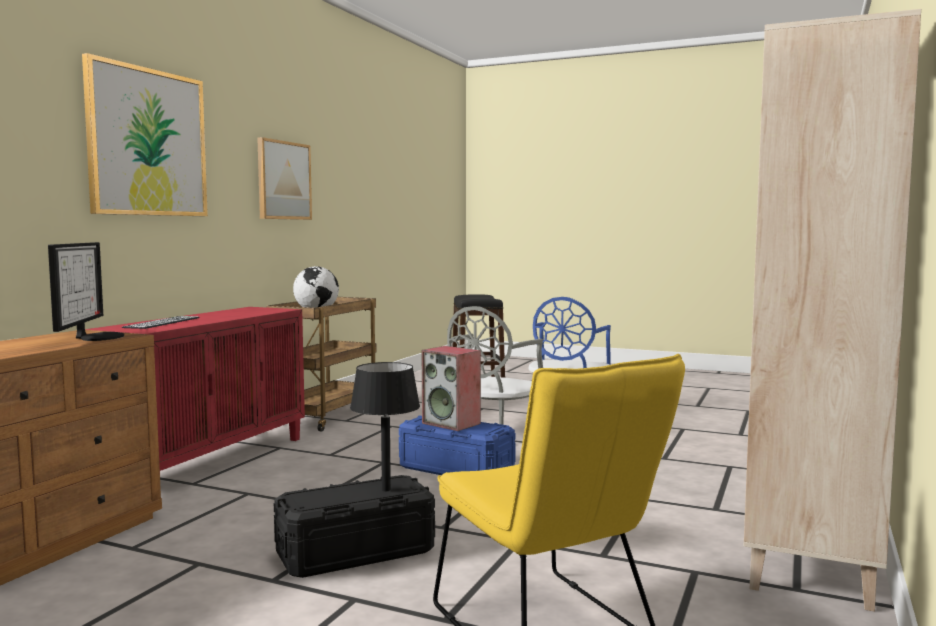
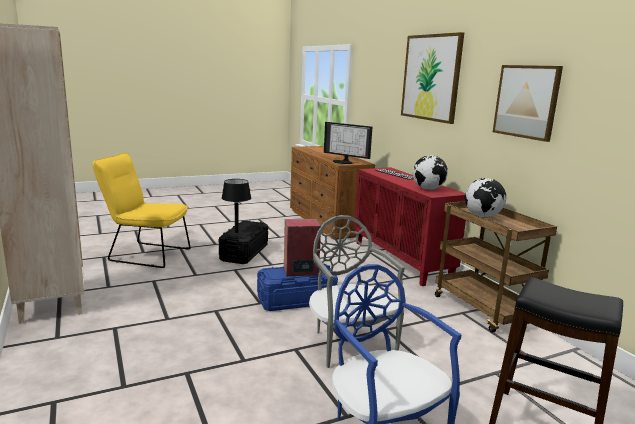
camera: 130 degrees right, 10 degrees up
none -> globe [413,155,448,190]

